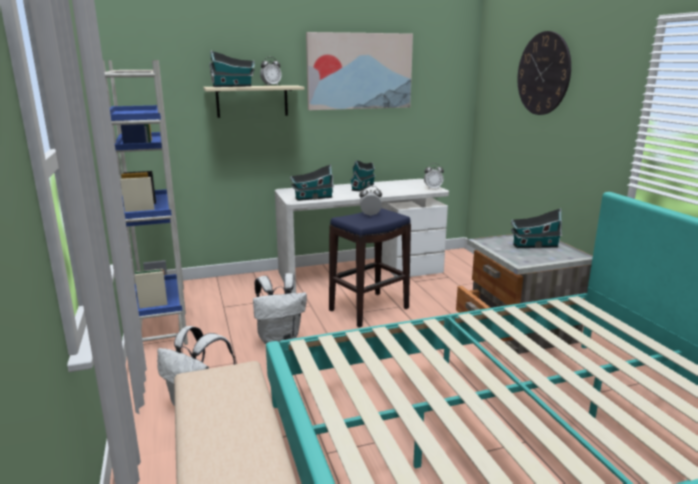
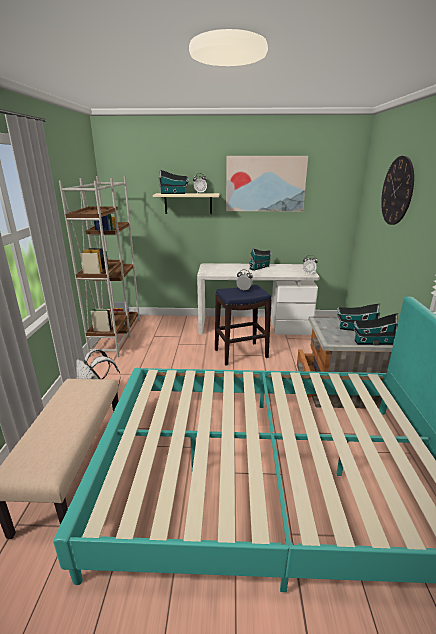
camera: 20 degrees right, 5 degrees up
blue bookcase [103,60,188,345] -> brown bookcase [59,176,140,357]
white backpack [253,273,307,344] -> none
toy house [290,164,334,201] -> toy house moved to [353,313,398,345]

